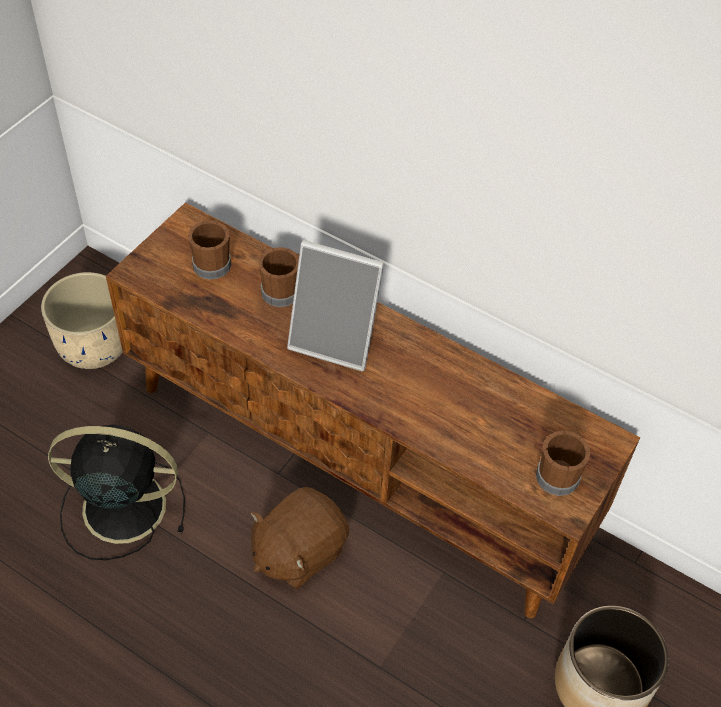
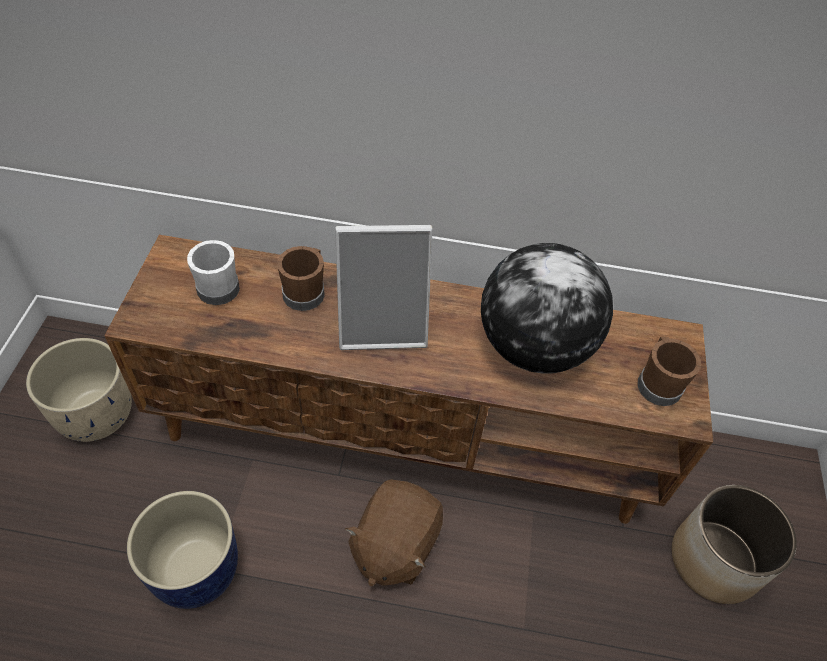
camera: 25 degrees left, 0 degrees up
black fan [48,425,185,560] -> blue planter [127,491,238,609]
brown mug [188,220,231,280] -> white mug [187,240,240,305]
none -> globe [481,243,613,374]

